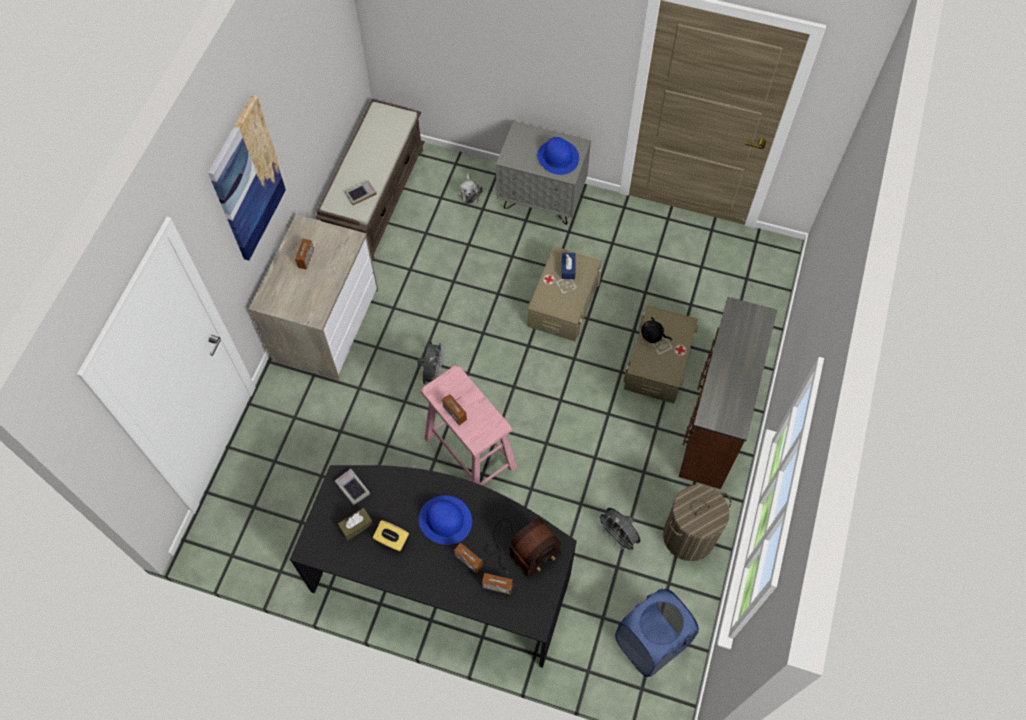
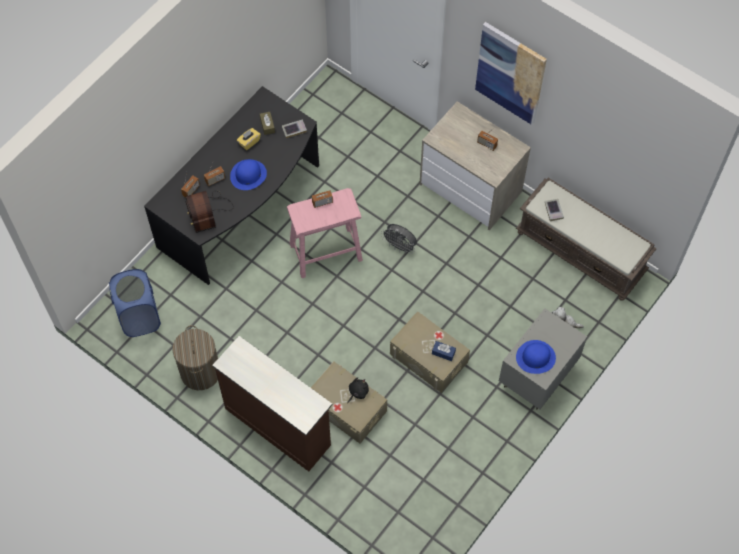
camera: 110 degrees right, 0 degrees up
grey fan [596,508,641,554] -> none

